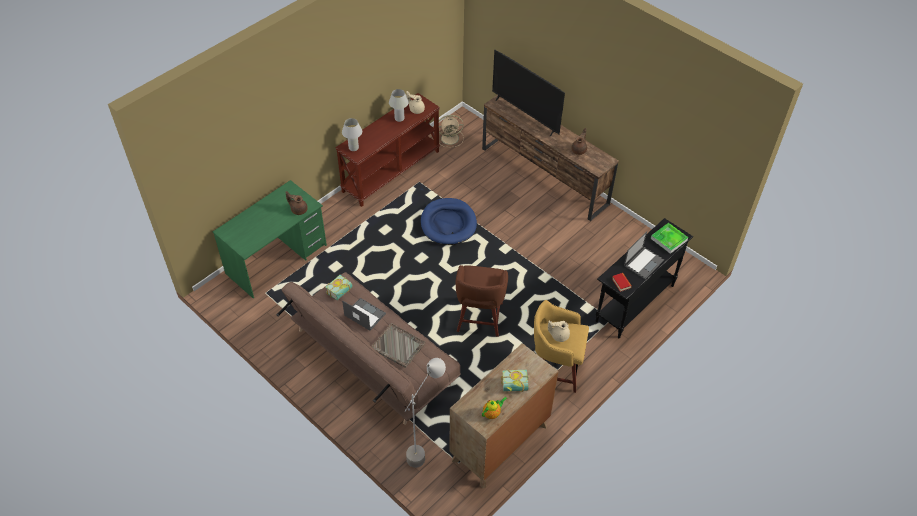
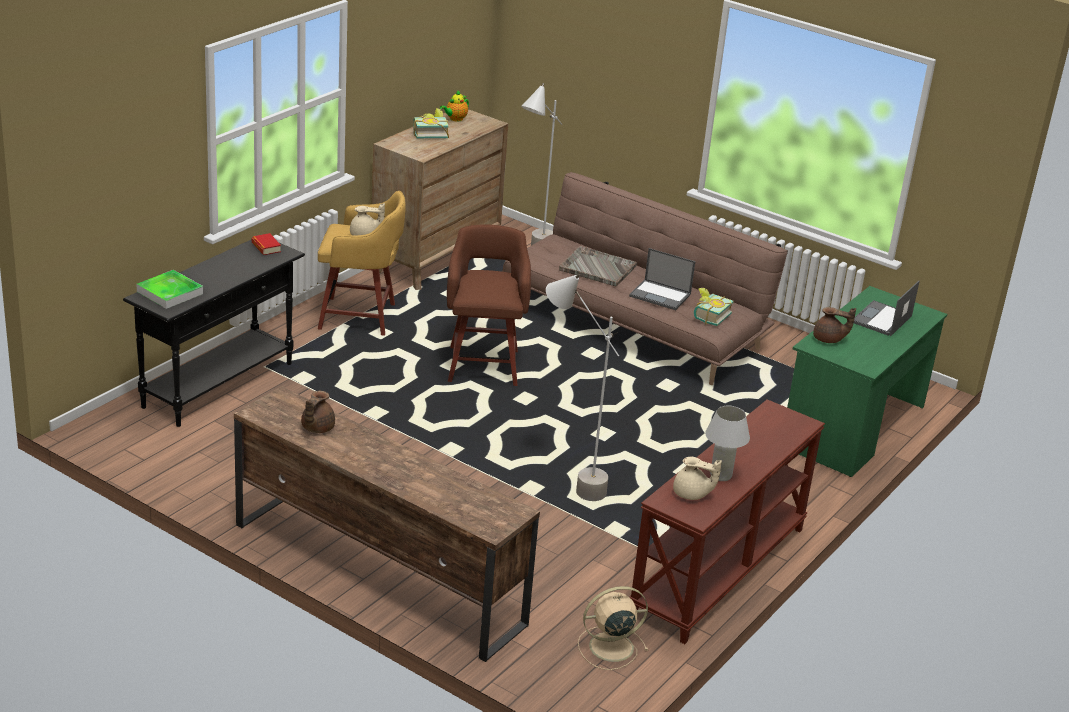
camera: 170 degrees right, 20 degrees down
white table lamp [342,118,362,151] -> none
blue dog bed [421,198,477,245] -> grey floor lamp [546,274,619,501]
television [492,50,565,136] -> none
laptop [624,231,664,279] -> laptop moved to [854,281,920,336]

